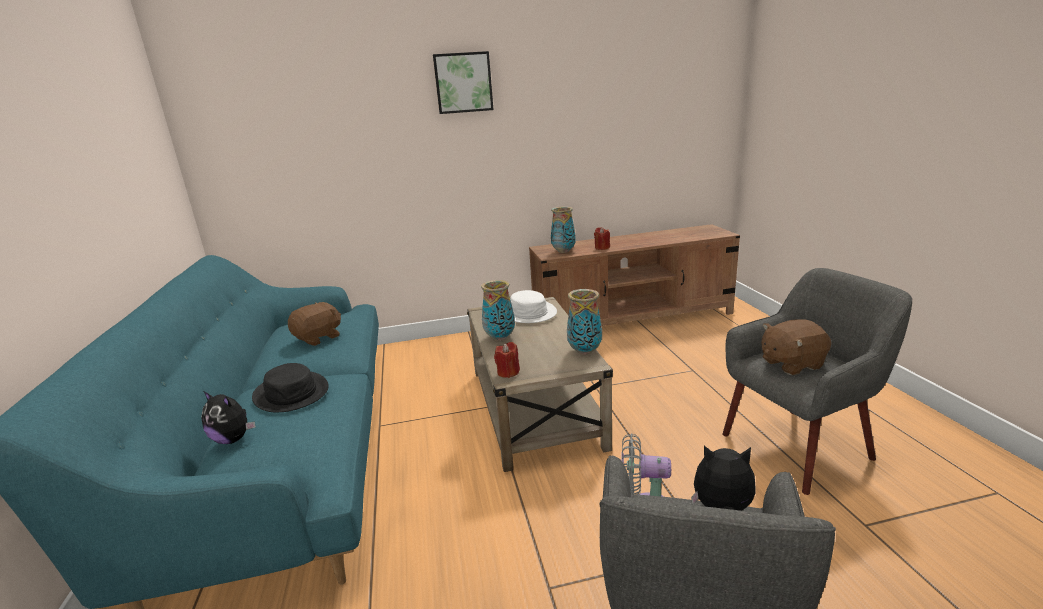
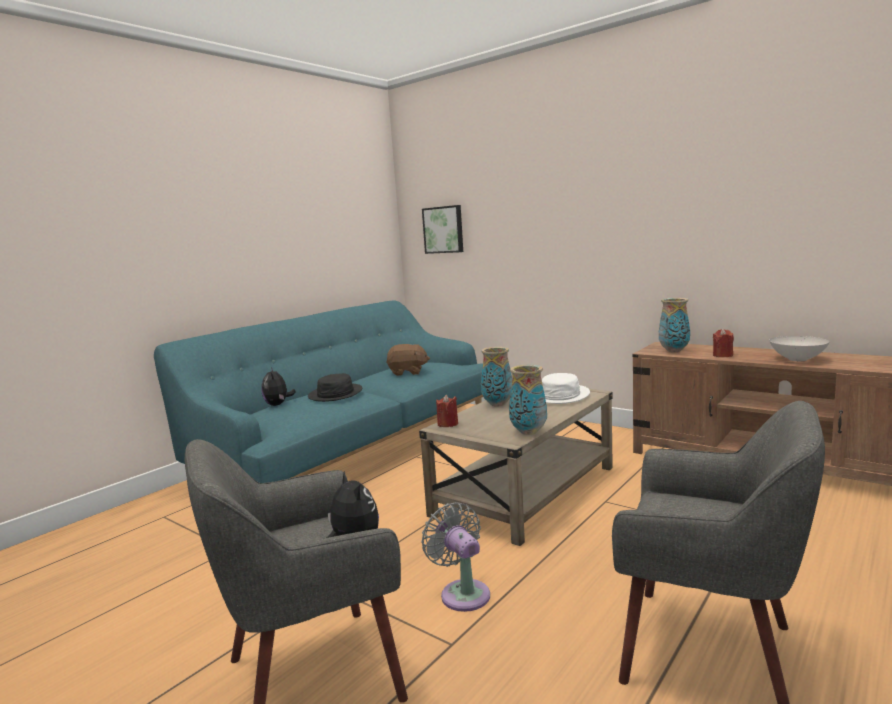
camera: 50 degrees right, 10 degrees down
picture [433,51,494,114] -> picture moved to [422,205,463,254]
brown plush toy [762,319,831,375] -> none
none -> white bowl [769,336,829,361]

